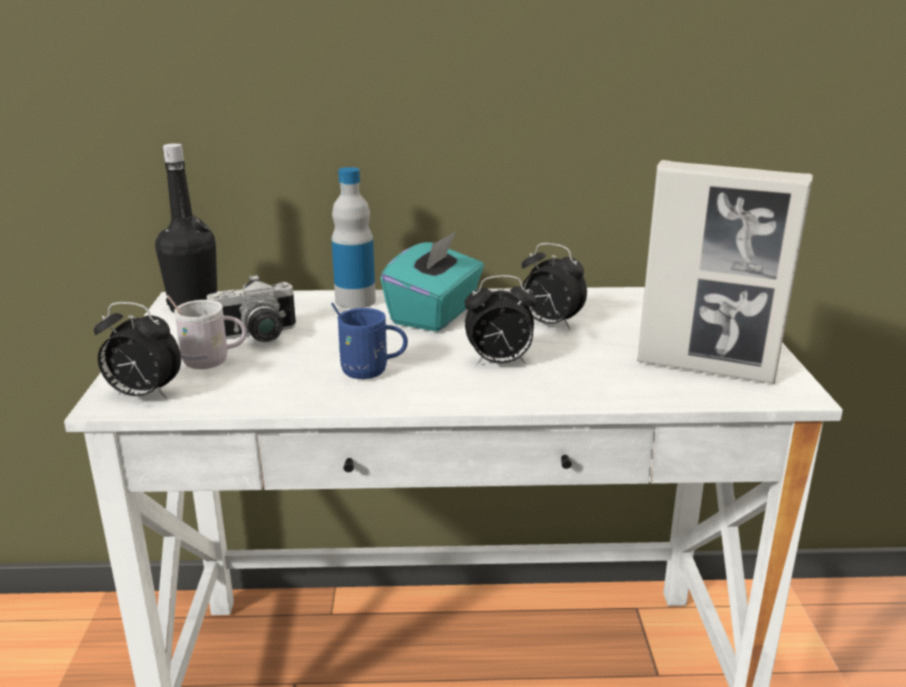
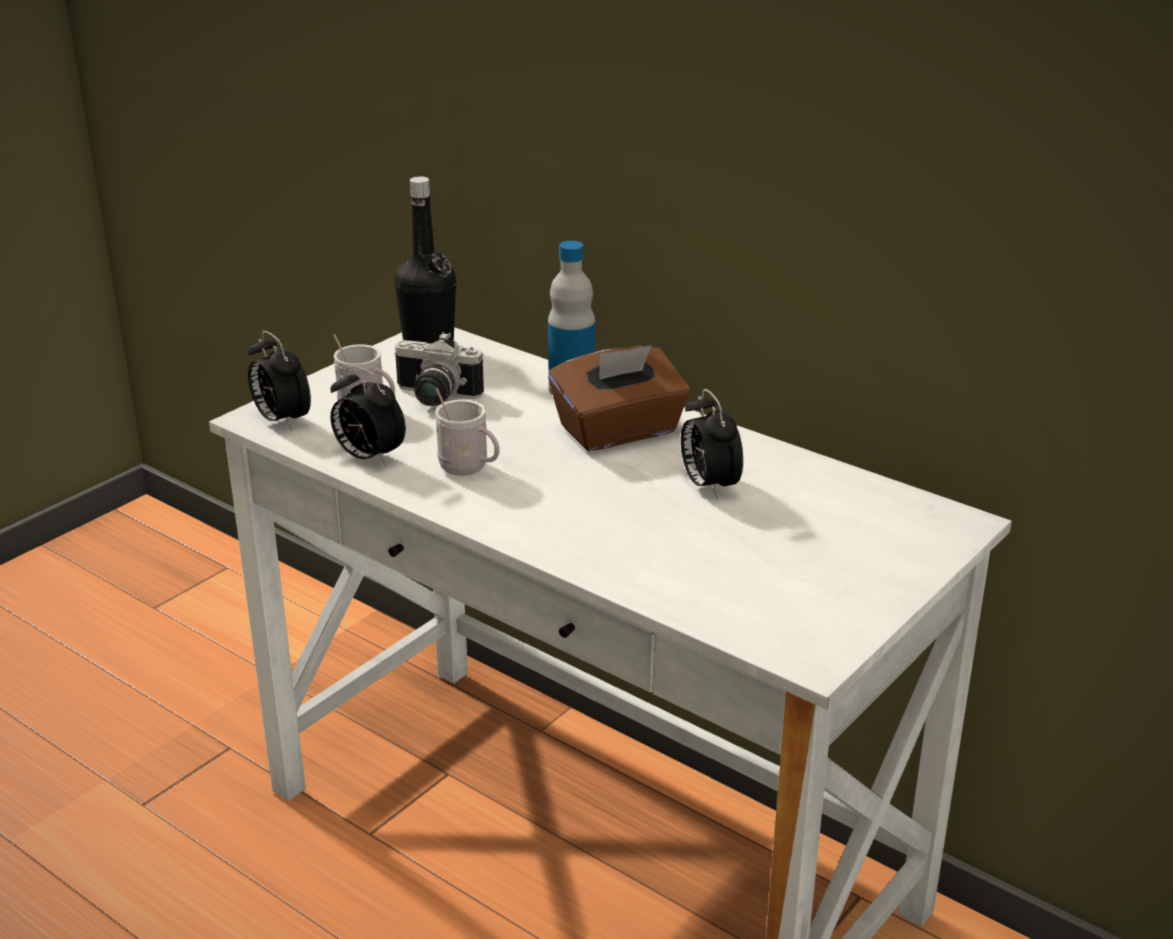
camera: 40 degrees right, 5 degrees up
blue mug [331,303,408,379] -> white mug [435,388,500,475]
turquoise tissue box [380,231,484,332] -> brown tissue box [548,345,690,451]
alarm clock [465,275,537,365] -> alarm clock moved to [331,366,406,466]
picture frame [637,160,813,384] -> none

